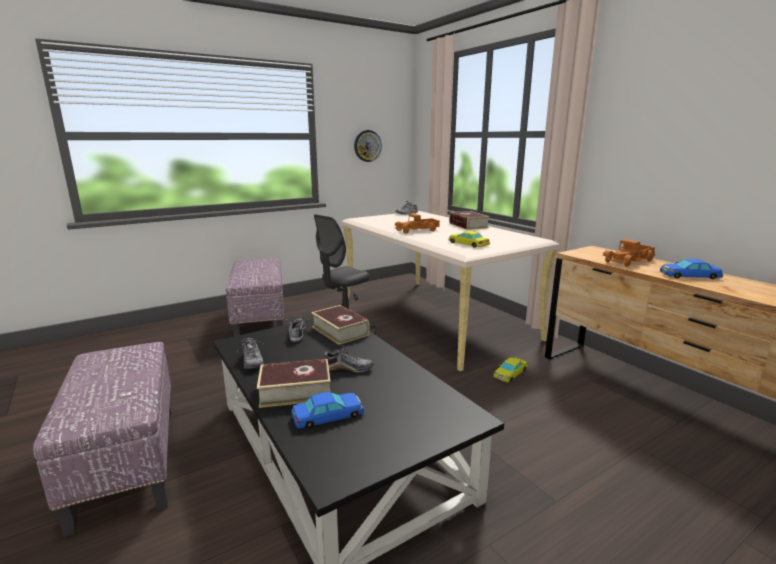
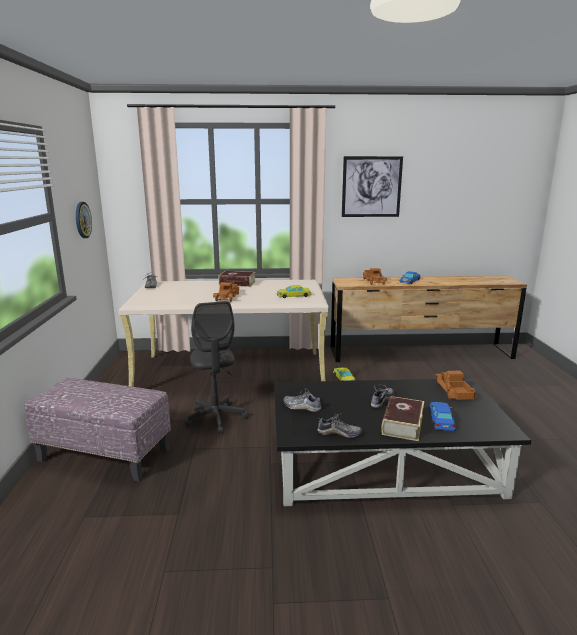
camera: 60 degrees left, 0 degrees up
ottoman [33,342,171,537] -> none
book [311,305,370,345] -> none
none -> picture [342,156,403,217]
none -> toy truck [435,371,476,400]

